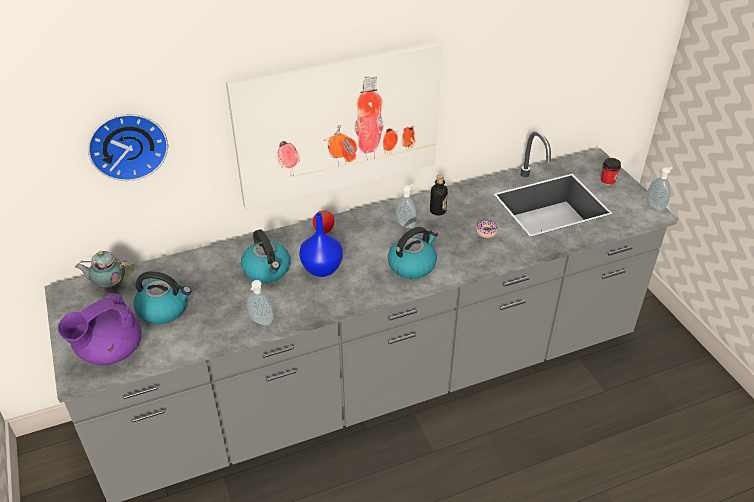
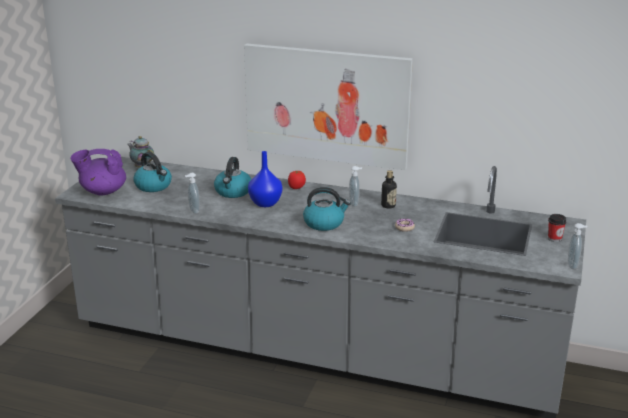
camera: 40 degrees right, 15 degrees down
wall clock [88,114,168,181] -> none

